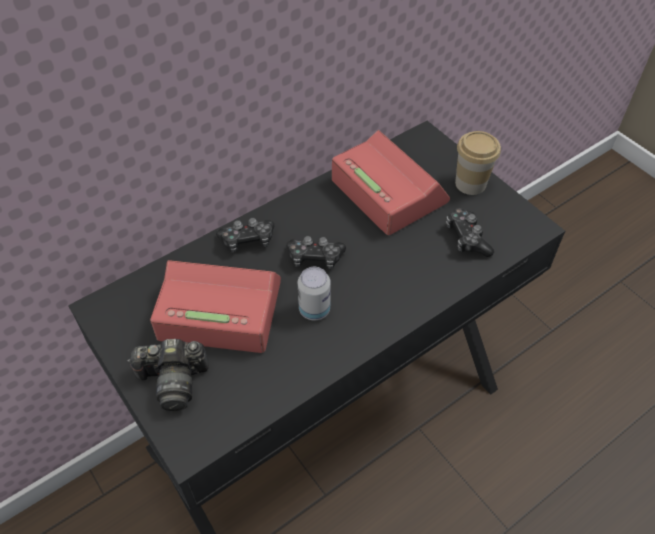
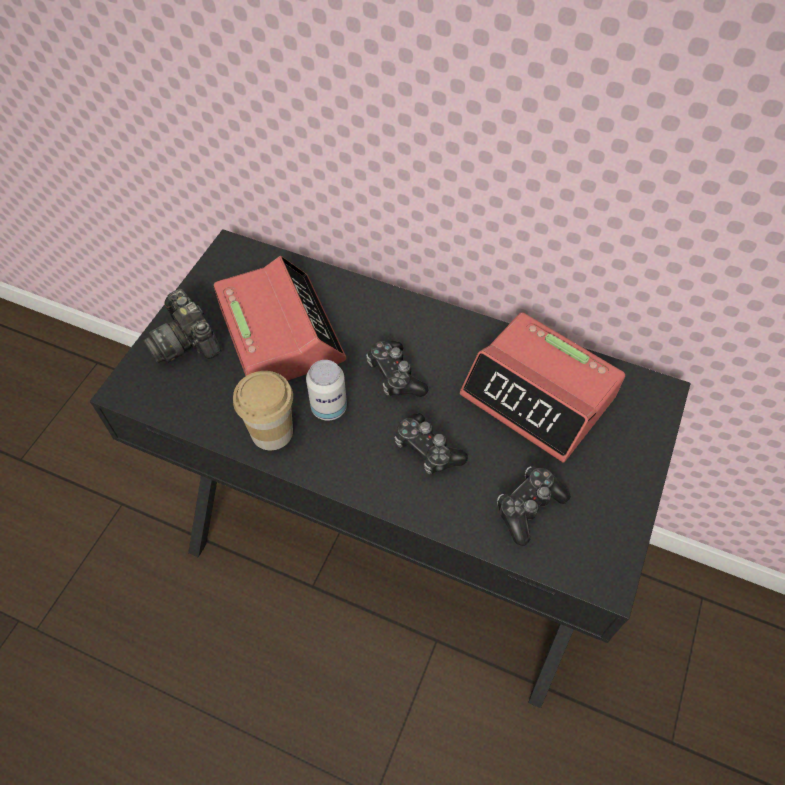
camera: 60 degrees right, 5 degrees up
game controller [216,218,274,253] -> game controller moved to [394,413,468,474]
alarm clock [332,130,450,235] -> alarm clock turned 105 degrees clockwise [460,312,625,463]
cup [455,131,501,195] -> cup moved to [233,371,293,450]

